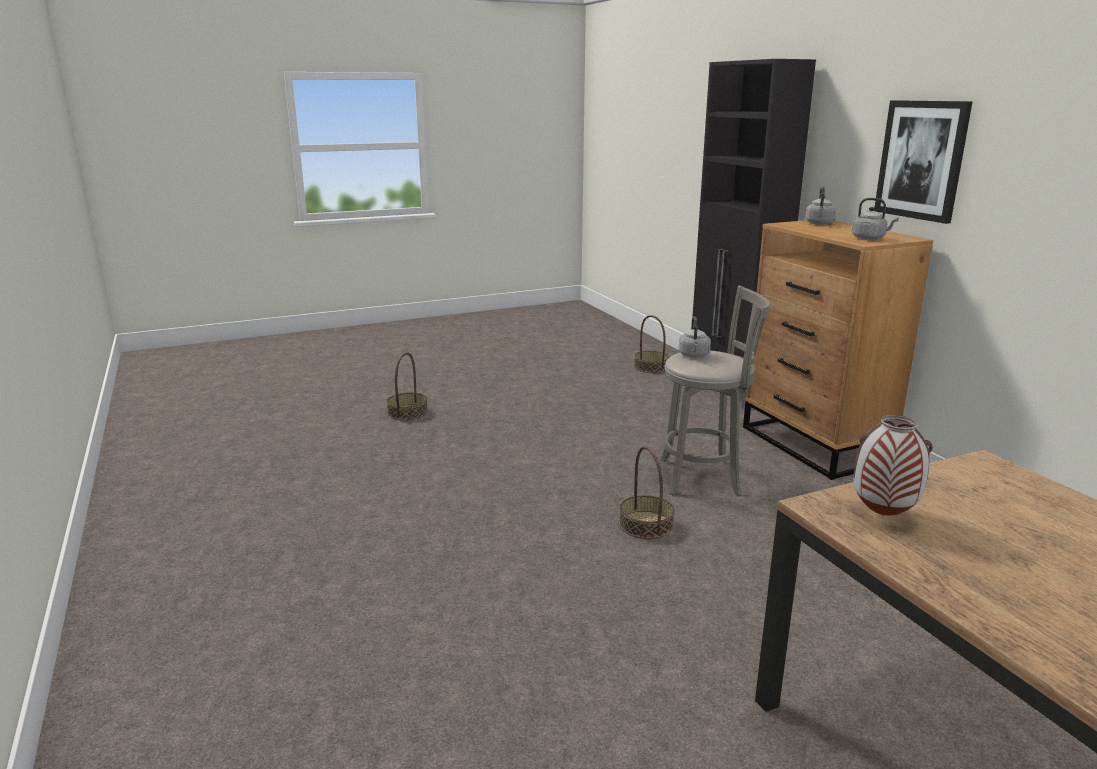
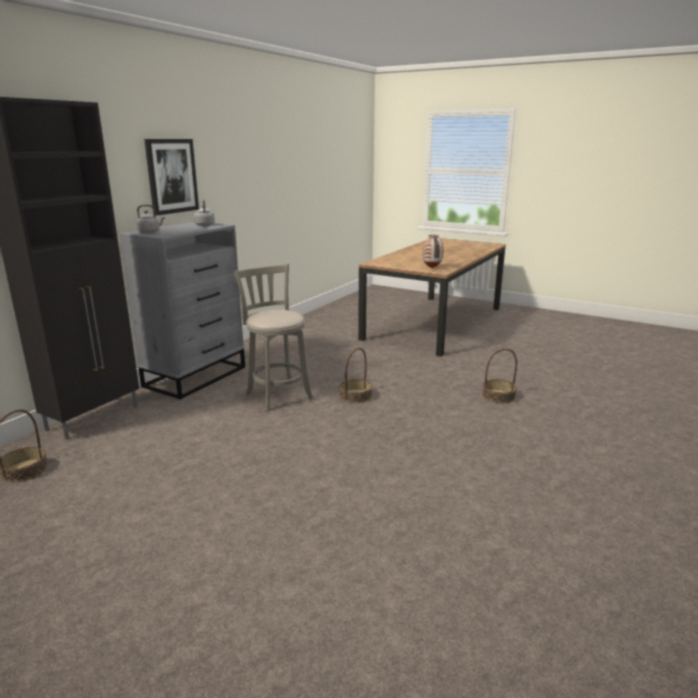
camera: 125 degrees left, 0 degrees up
basket [387,352,428,420] -> basket moved to [482,348,517,403]
grey kettle [679,316,711,358] -> none
brown dresser [743,220,933,480] -> grey dresser [119,221,245,400]

